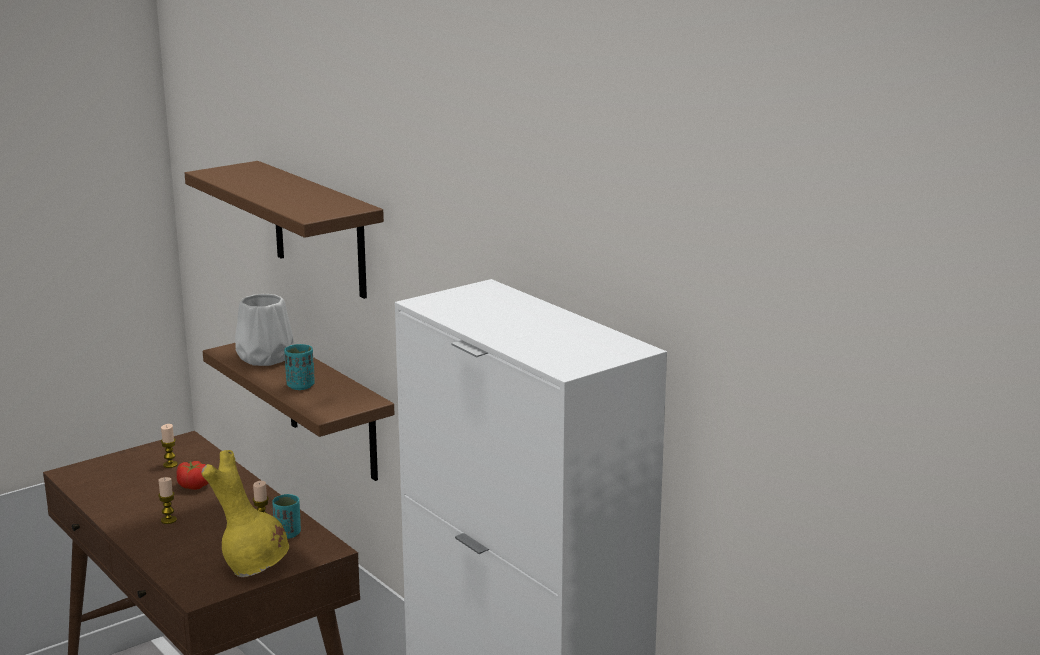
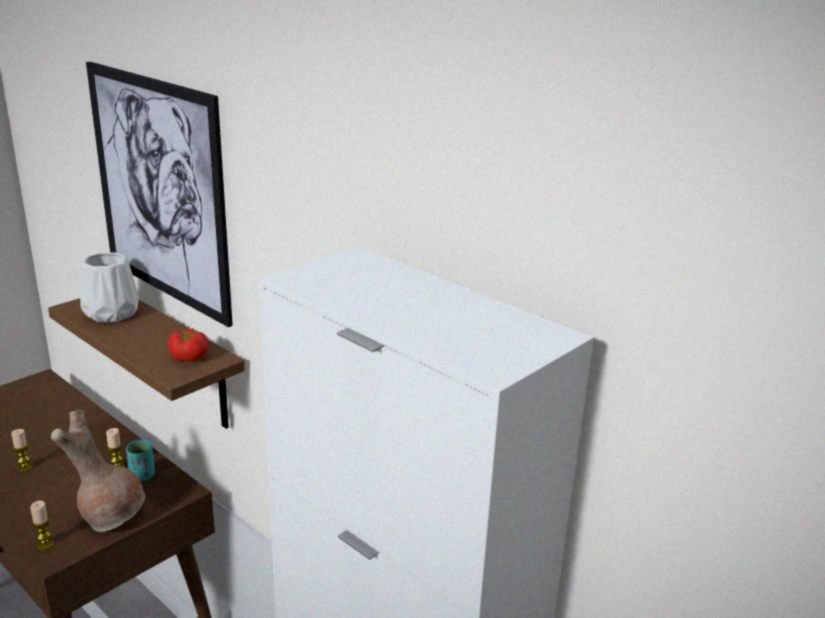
camera: 10 degrees left, 5 degrees up
candle [161,424,178,468] -> candle moved to [30,501,54,550]
tomato [177,461,208,490] -> tomato moved to [168,329,209,362]
brown shelf [185,161,384,299] -> picture [86,62,233,327]
yellow vase [201,450,289,577] -> brown vase [51,410,145,532]
turquoise cup [284,344,315,390] -> none

